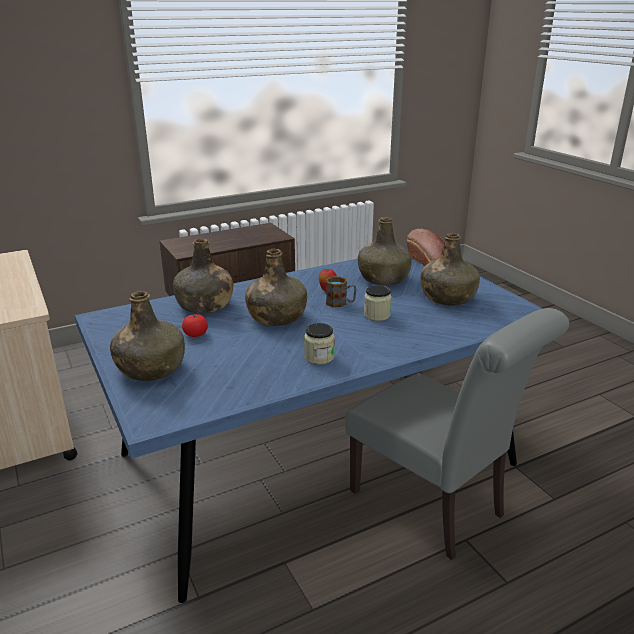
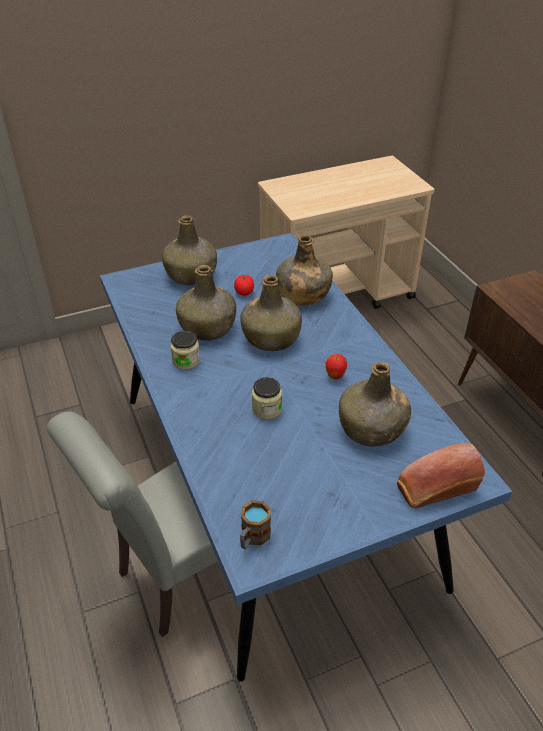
camera: 95 degrees right, 15 degrees up
mug [326,276,356,307] -> mug moved to [240,500,271,549]
green bottle [421,233,480,305] -> green bottle moved to [176,265,236,341]

